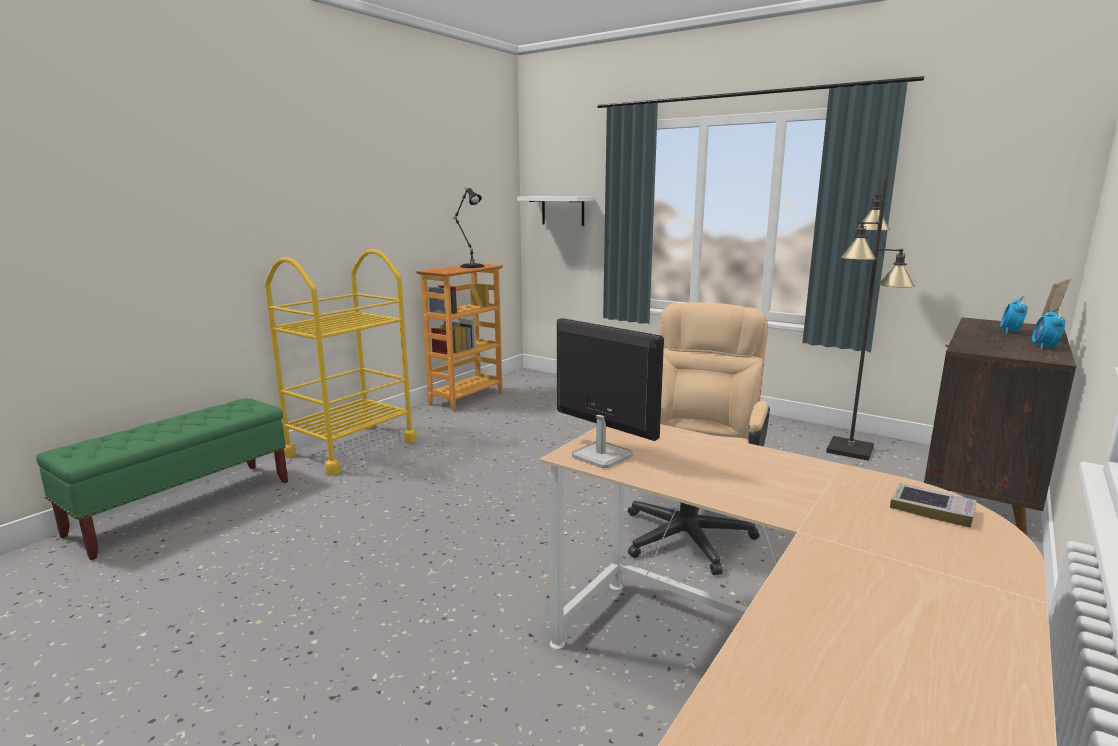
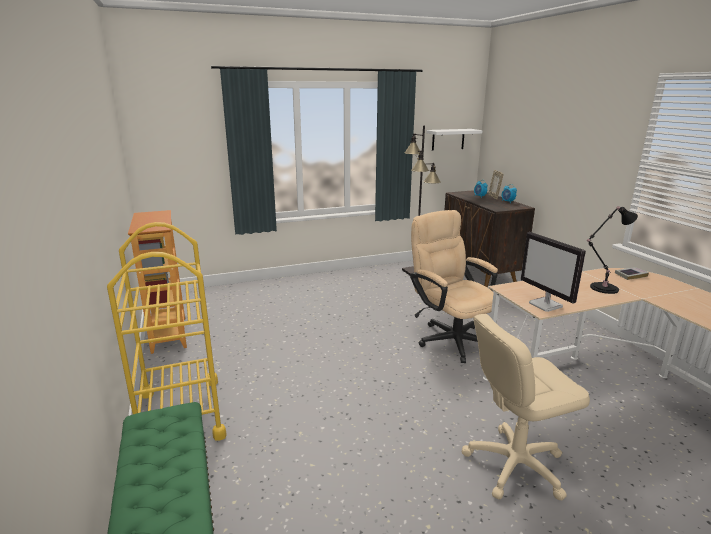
camera: 55 degrees left, 5 degrees up
black table lamp [453,187,484,268] -> black table lamp moved to [587,206,638,294]
white shelf [517,196,593,226] -> white shelf moved to [426,129,483,151]
monitor [557,318,664,468] -> monitor turned 105 degrees counterclockwise [521,232,586,312]
none -> beige office chair [462,314,590,501]

